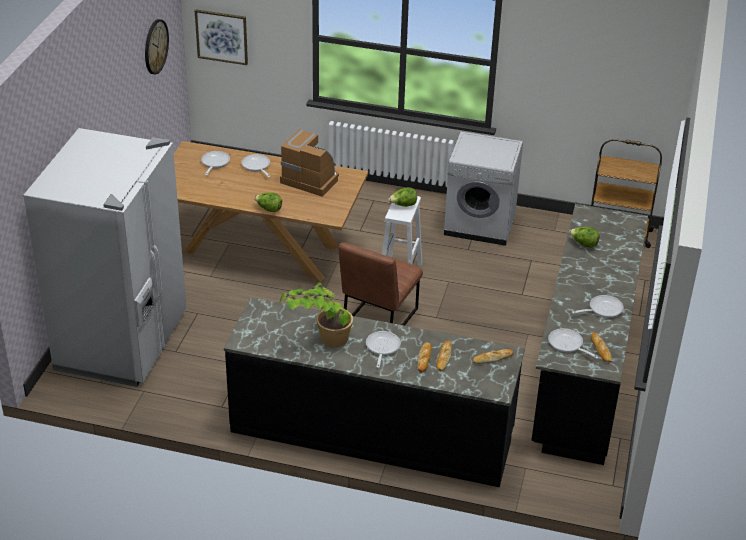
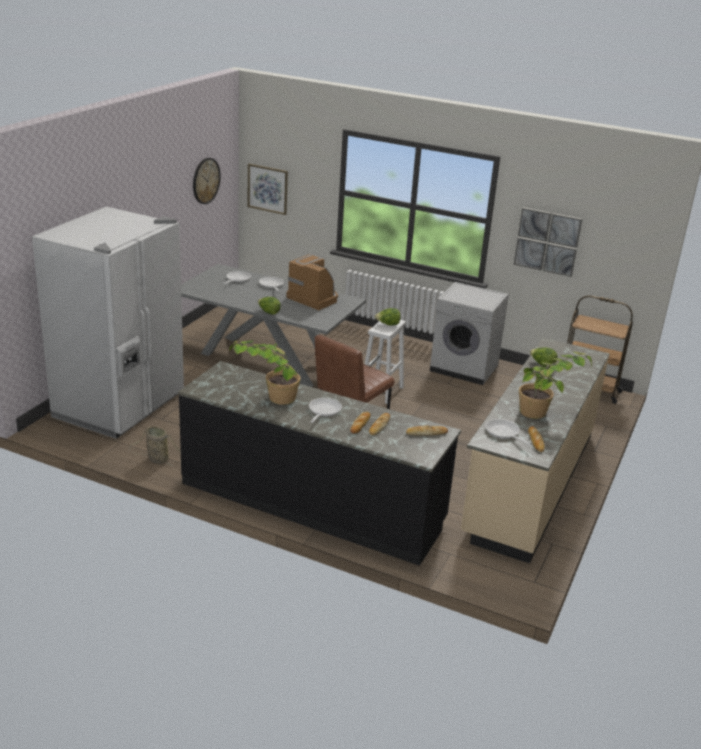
camera: 10 degrees right, 10 degrees down
brown dining table [174,141,368,282] -> grey dining table [181,264,366,387]
black counter [531,204,648,465] -> beige counter [461,338,609,563]
frying pan [572,295,624,318] -> potted plant [519,352,592,419]
none -> basket [130,426,181,466]
none -> picture [514,207,582,277]

